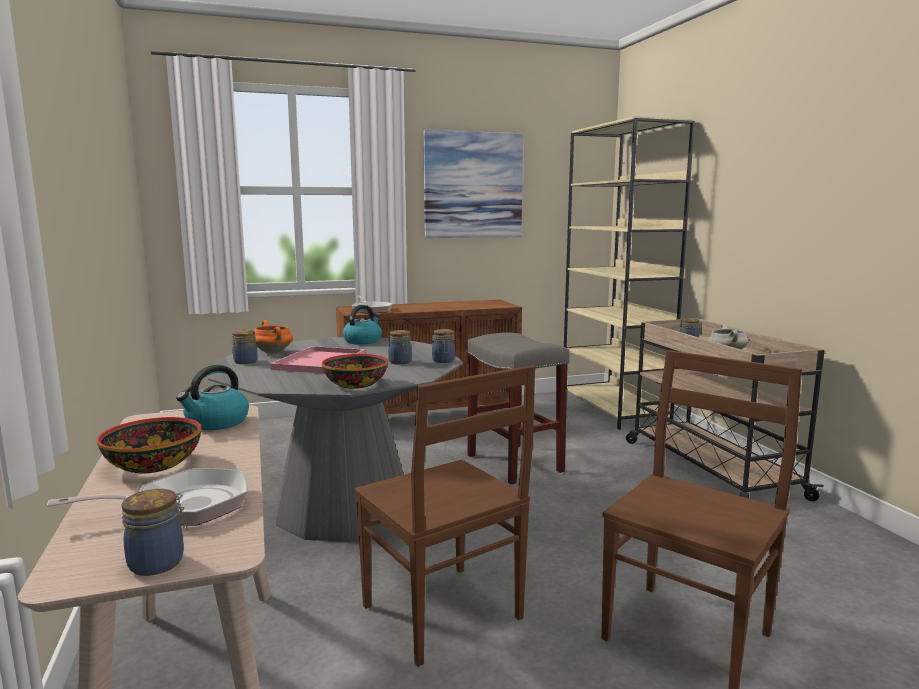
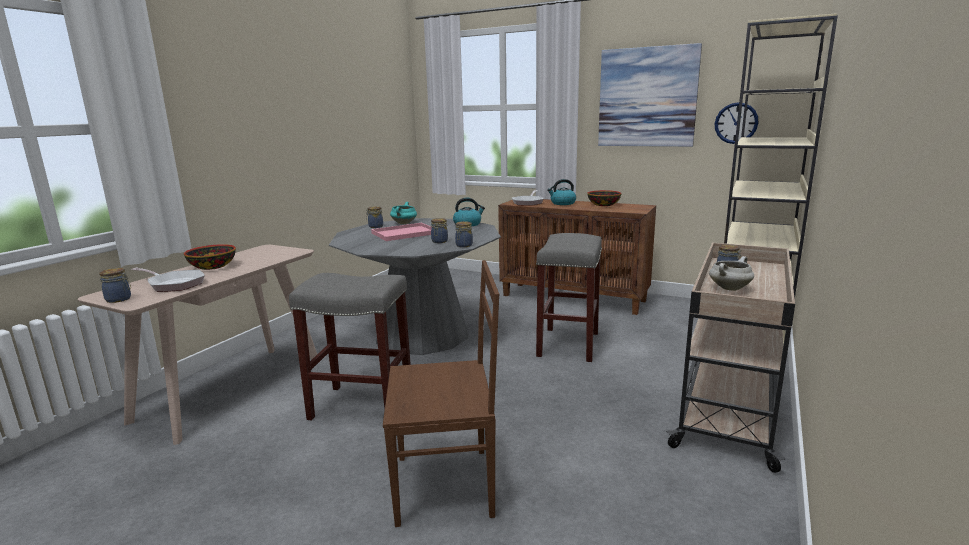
camera: 45 degrees right, 5 degrees up
kettle [176,365,249,430] -> kettle moved to [547,179,576,205]
orange cooking pot [254,320,293,354] -> turquoise cooking pot [390,202,417,224]
bowl [322,354,388,389] -> bowl moved to [587,190,621,206]
brown chair [354,365,535,667] -> grey stool [289,273,411,420]
none -> wall clock [715,102,758,144]

